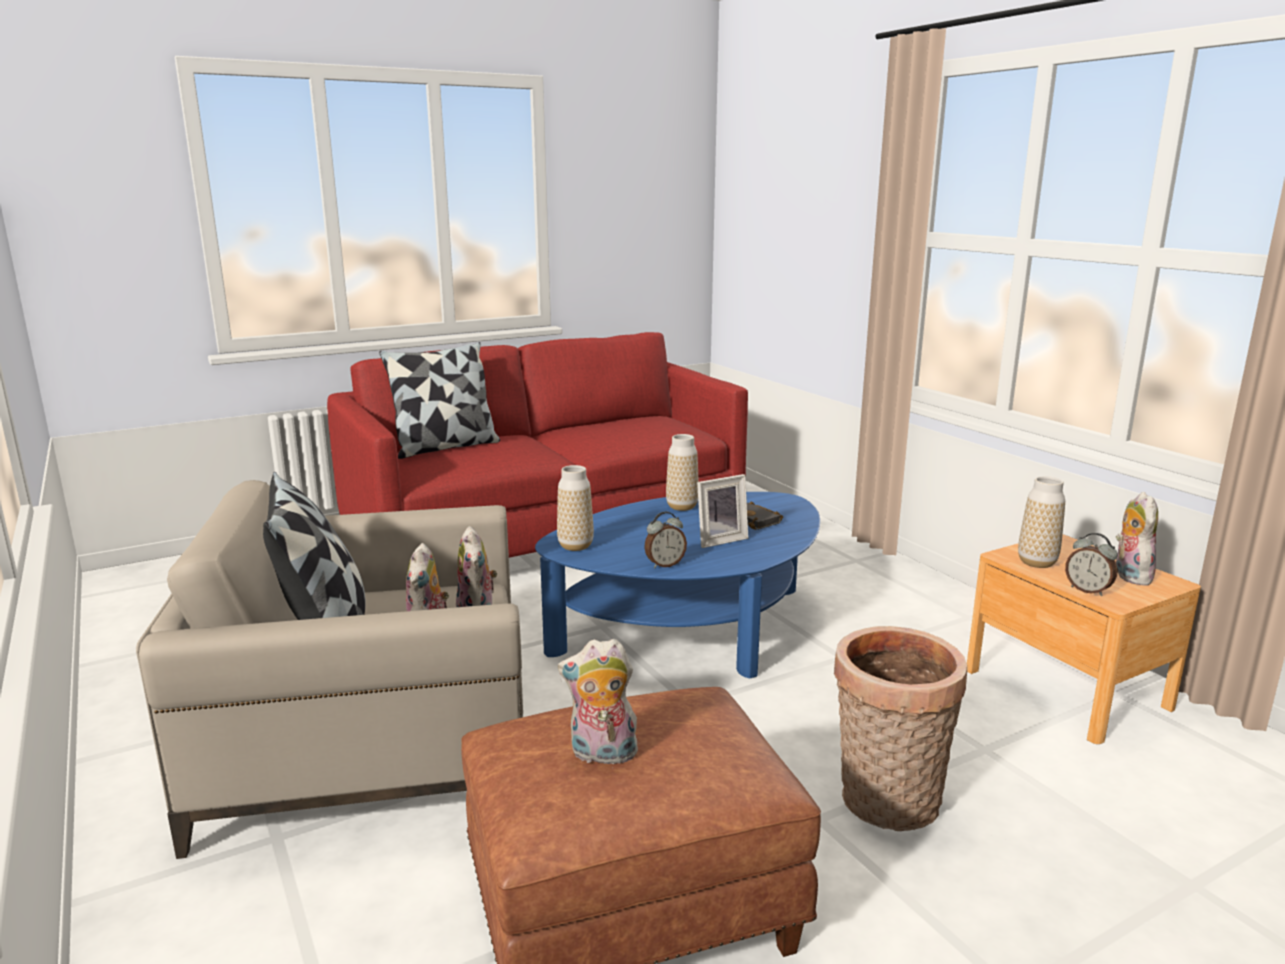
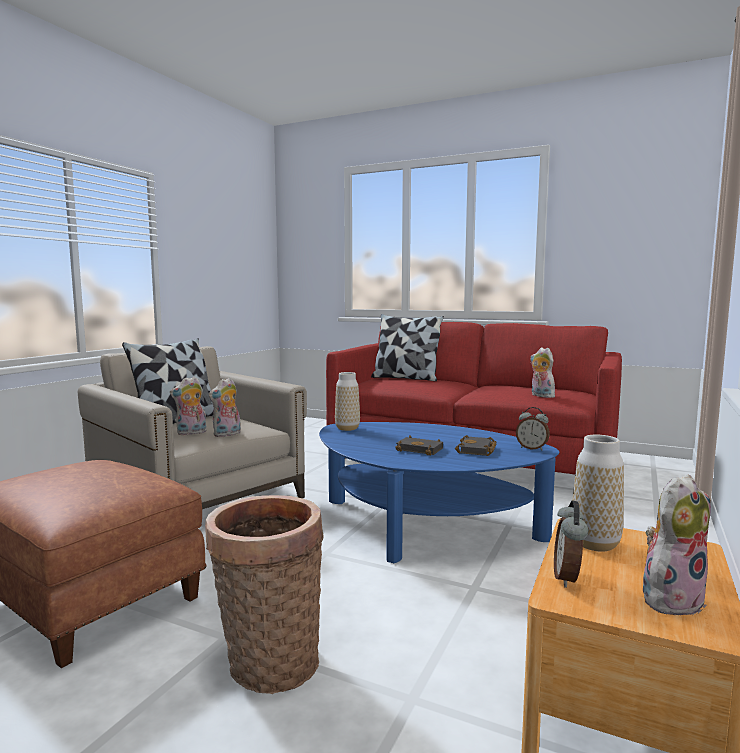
camera: 55 degrees right, 10 degrees down
plush toy [558,639,642,764] -> plush toy moved to [531,347,555,398]
alarm clock [644,512,687,568] -> alarm clock moved to [516,407,550,450]
vase [666,434,699,511] -> none
picture frame [697,474,749,548] -> black book [396,436,443,456]

